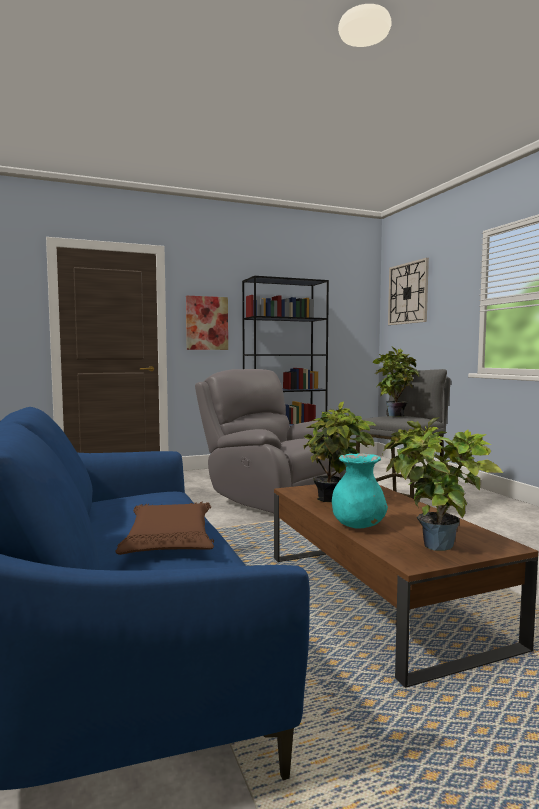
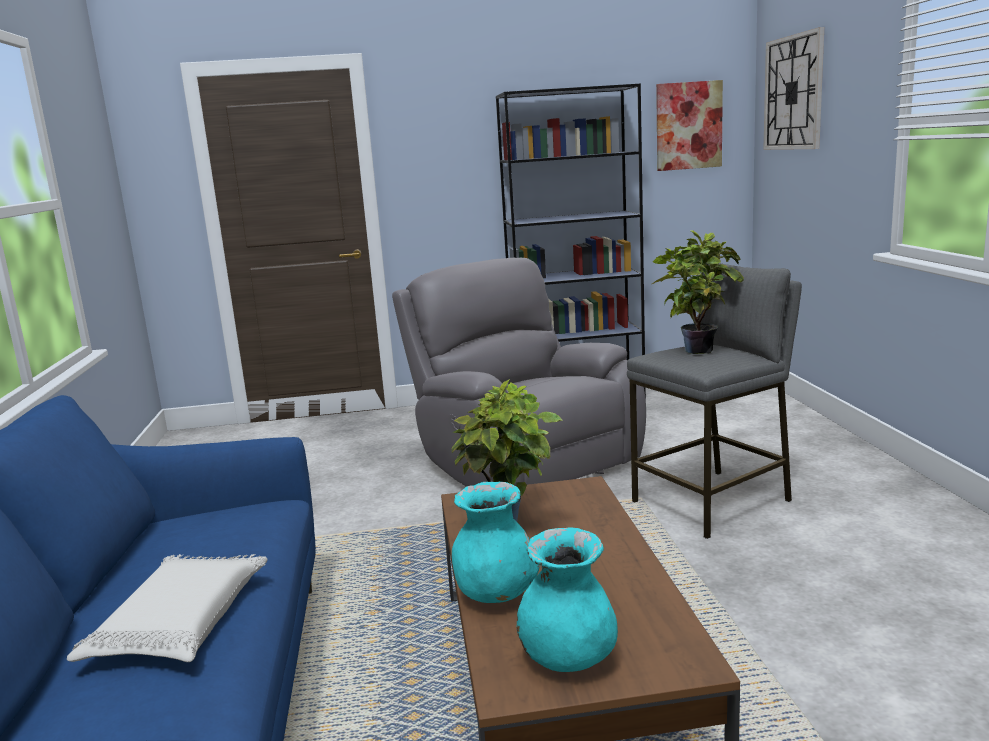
camera: 15 degrees right, 10 degrees up
brown pillow [116,502,214,555] -> white pillow [67,554,268,662]
picture [186,296,228,350] -> picture moved to [656,80,723,171]
potted plant [382,418,503,551] -> turquoise vase [517,527,618,672]

